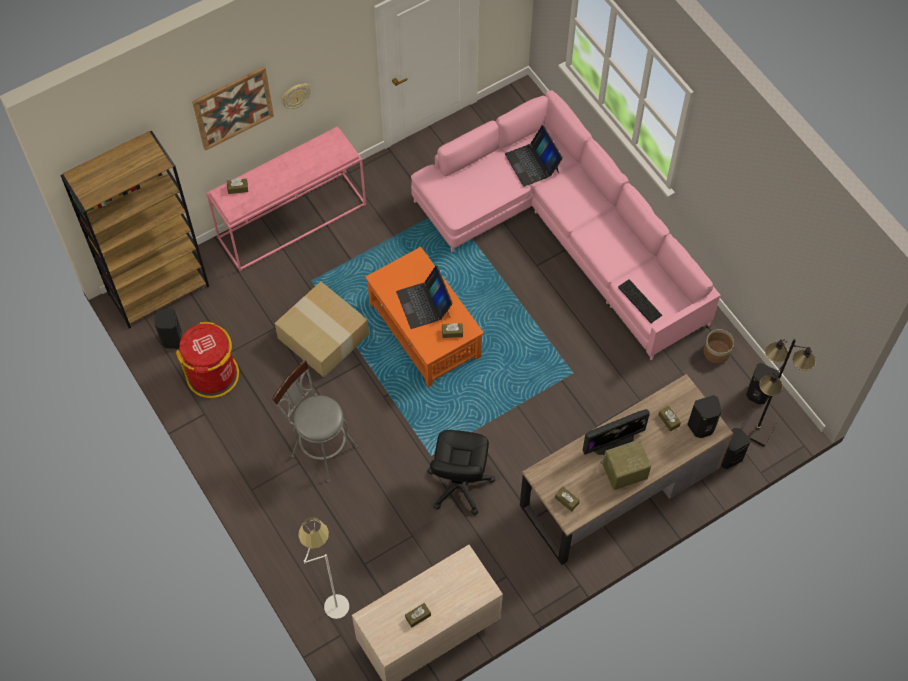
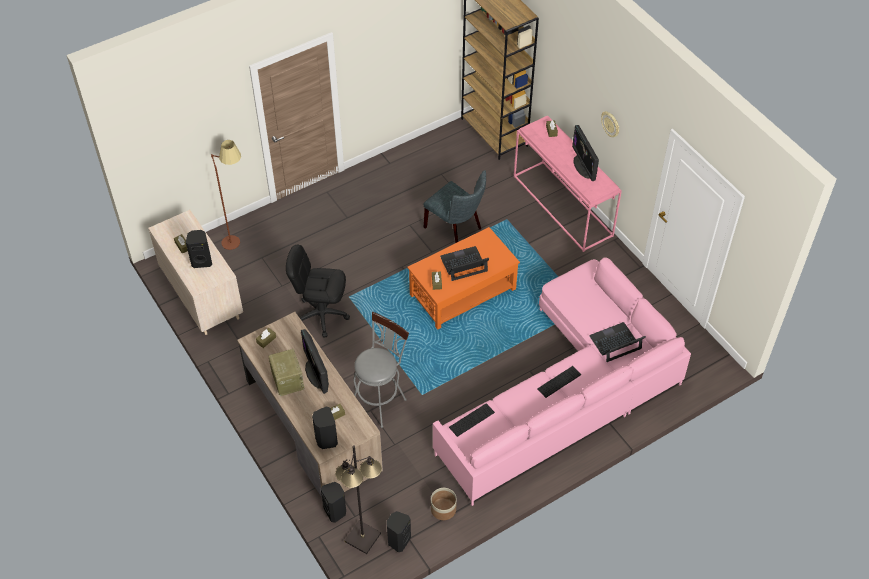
camera: 90 degrees right, 10 degrees down
black speaker [154,308,182,349] -> black speaker moved to [186,230,212,268]
red trash can [176,322,239,398] -> none
picture [192,67,274,151] -> none
grey stool [272,360,358,482] -> grey stool moved to [353,312,409,428]
cardboard box [275,282,369,377] -> grey chair [423,170,486,243]
white floor lamp [298,517,349,619] -> brown floor lamp [211,140,241,250]
none -> keyboard [537,366,581,398]
none -> monitor [572,125,599,181]

